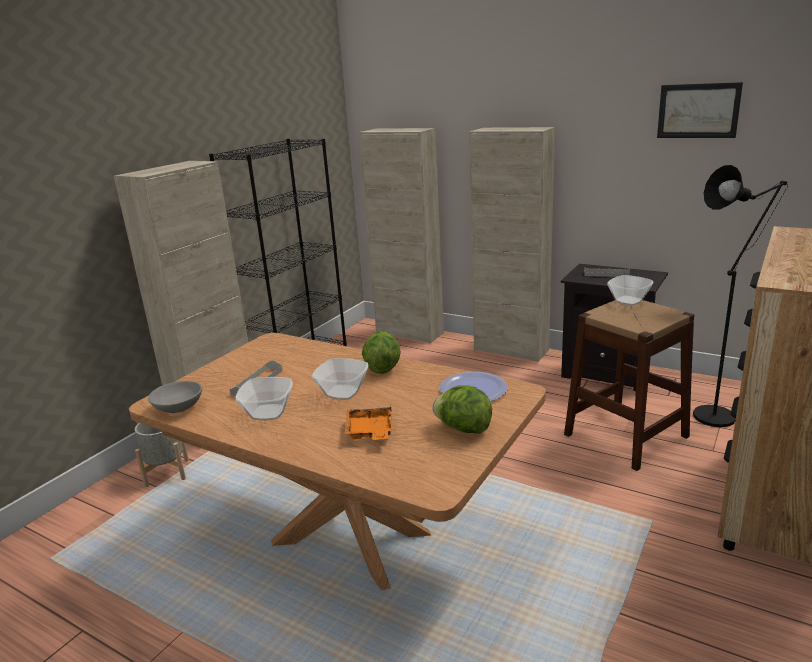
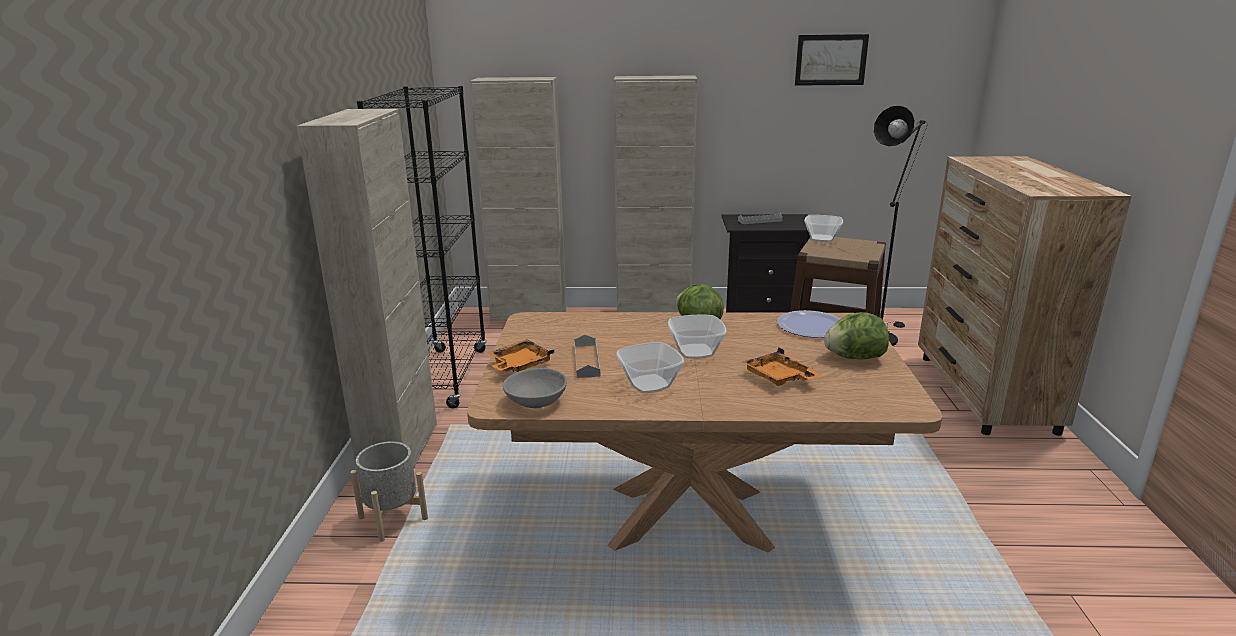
camera: 30 degrees left, 0 degrees up
none -> orange tray [487,339,554,372]

